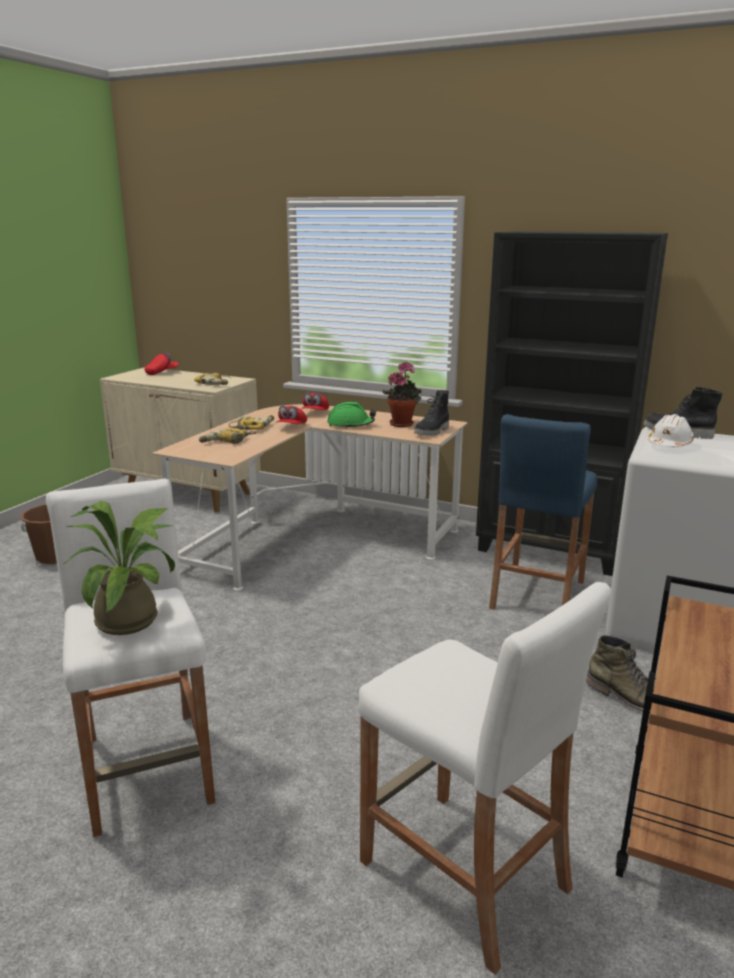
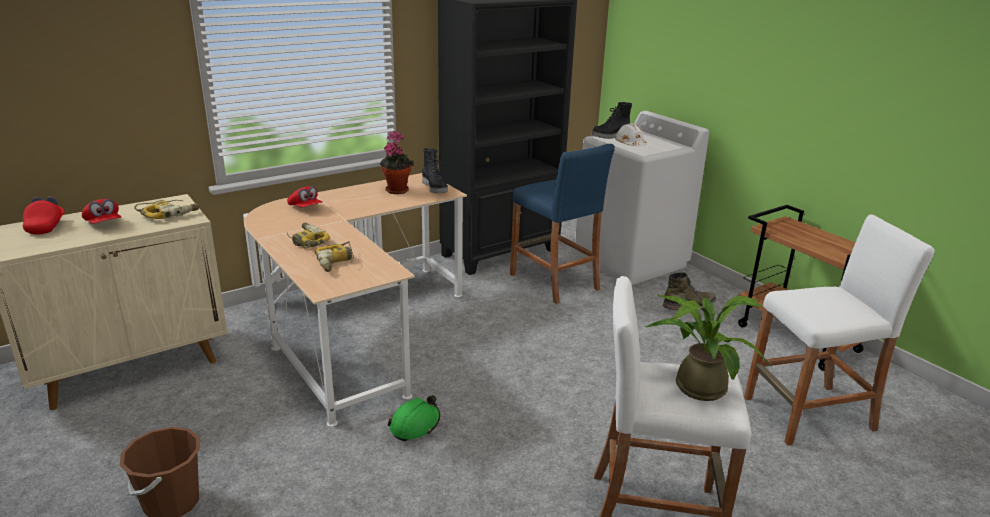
camera: 60 degrees left, 5 degrees up
red cap [276,405,307,424] -> red cap moved to [82,199,121,224]
green hard hat [327,402,376,429] -> green hard hat moved to [388,395,440,441]

